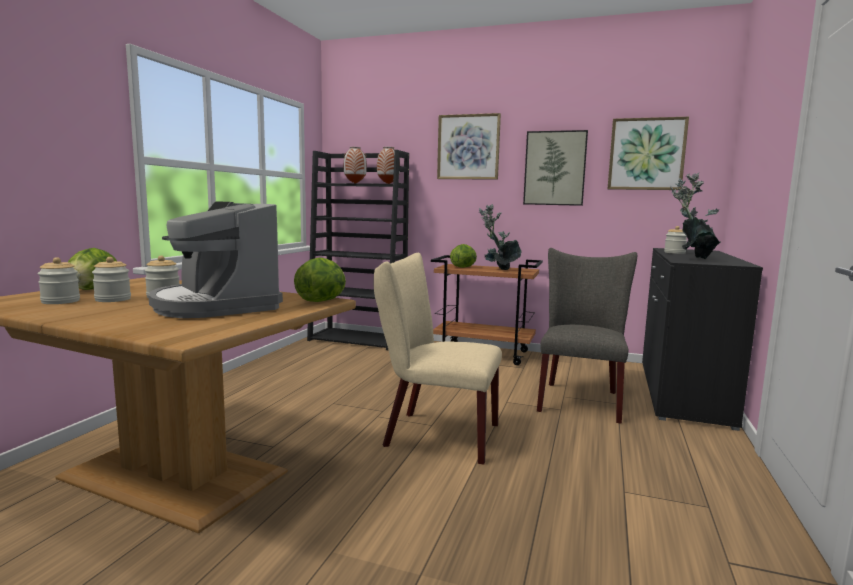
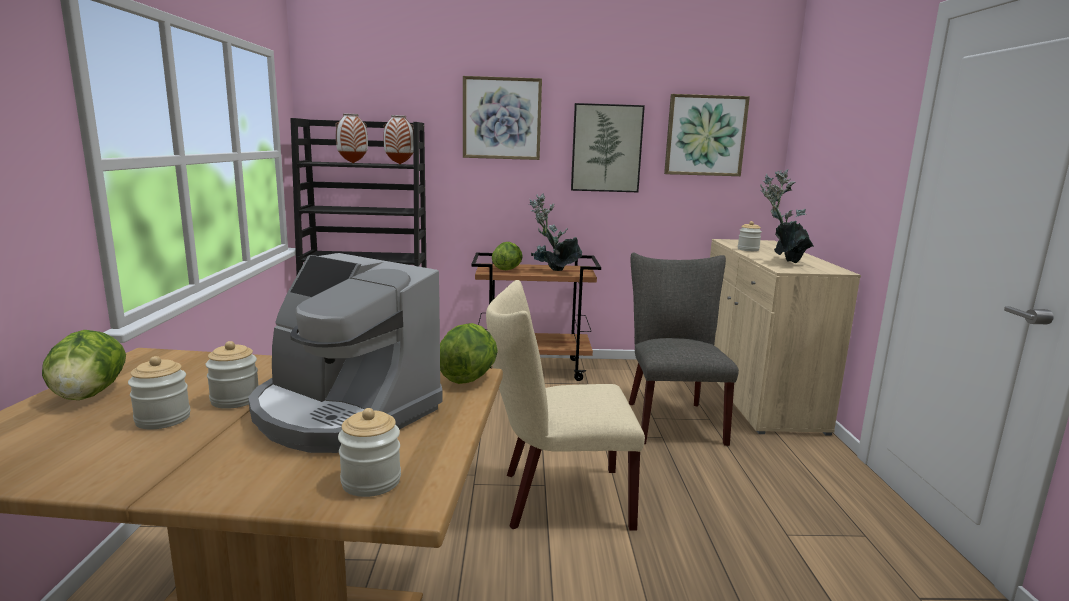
camera: 20 degrees left, 5 degrees up
jar [37,257,80,304] -> jar moved to [338,408,401,497]
black cabinet [642,248,763,431] -> beige cabinet [710,239,861,436]

